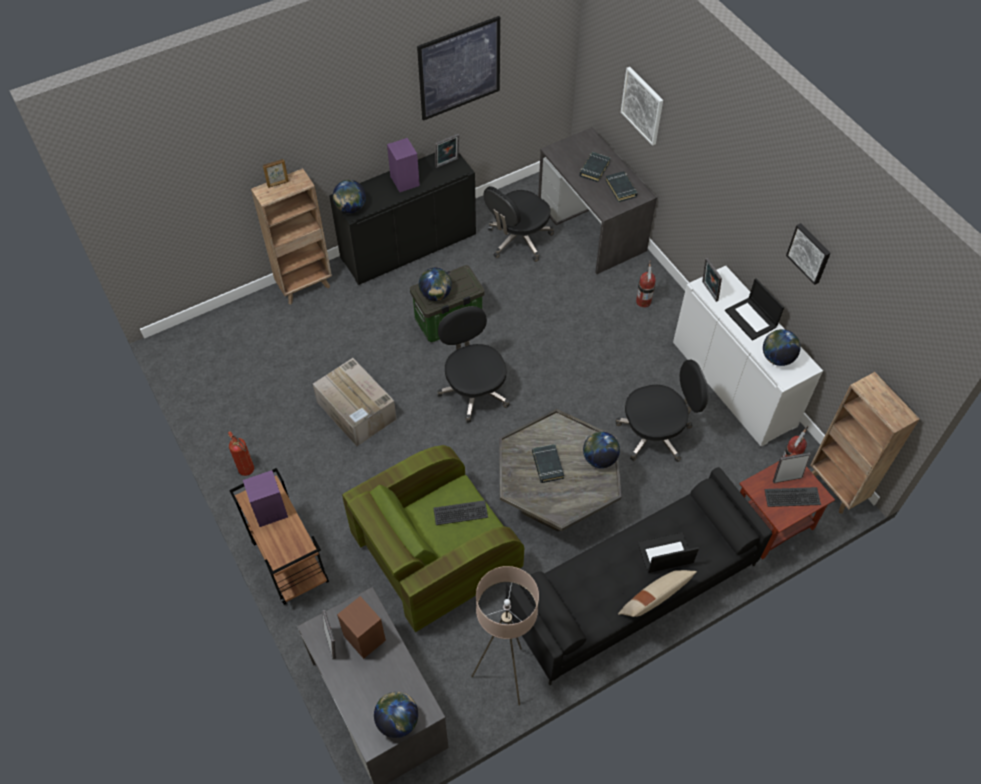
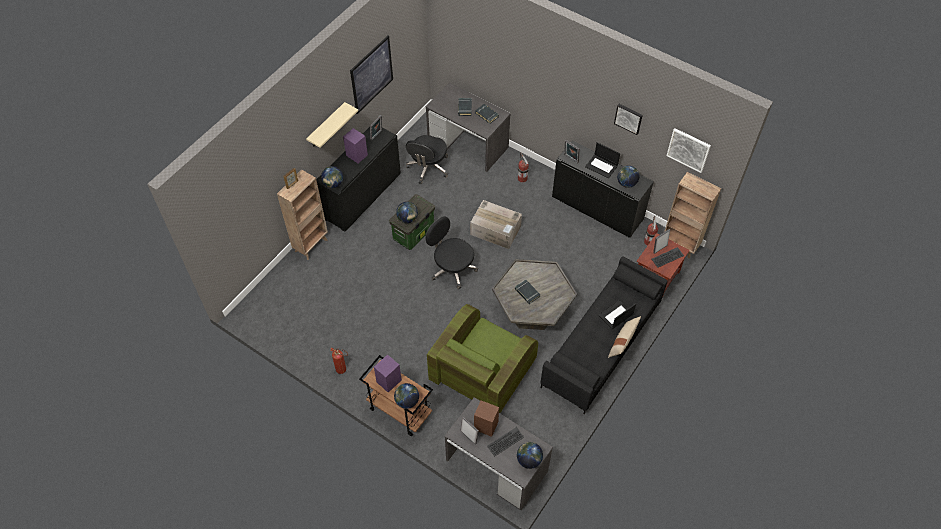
camera: 25 degrees left, 0 degrees up
cardboard box [313,358,397,446] -> cardboard box moved to [470,200,522,249]
keyboard [433,500,488,525] -> keyboard moved to [487,427,524,457]
beige floor lamp [471,566,539,706] -> none
globe [583,431,620,468] -> globe moved to [394,383,419,409]
black office chair [615,359,709,462] -> none
picture [621,67,663,146] -> picture moved to [666,128,711,173]
white cabinet [673,266,823,446] -> black cabinet [552,141,654,238]
none -> beige shelf [306,102,358,148]

